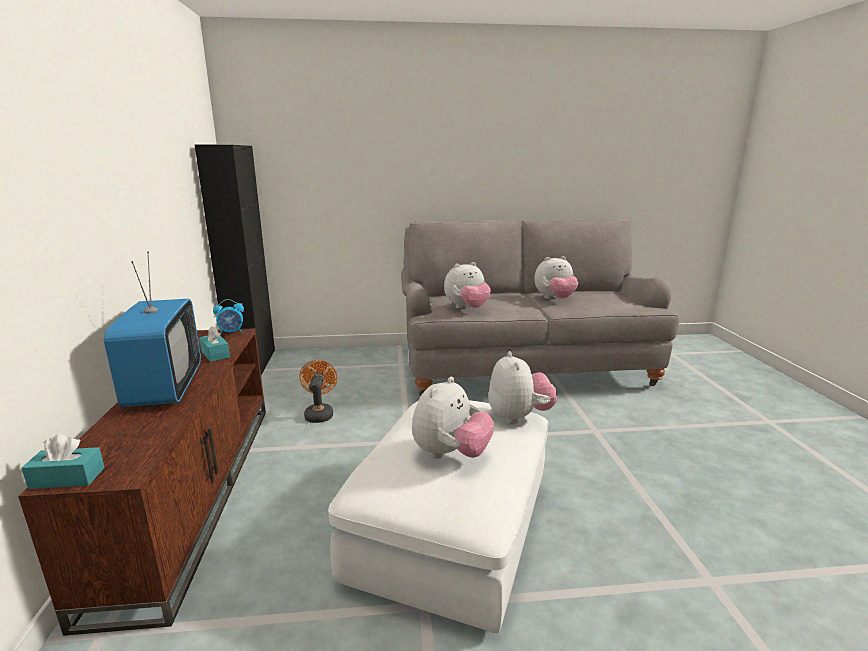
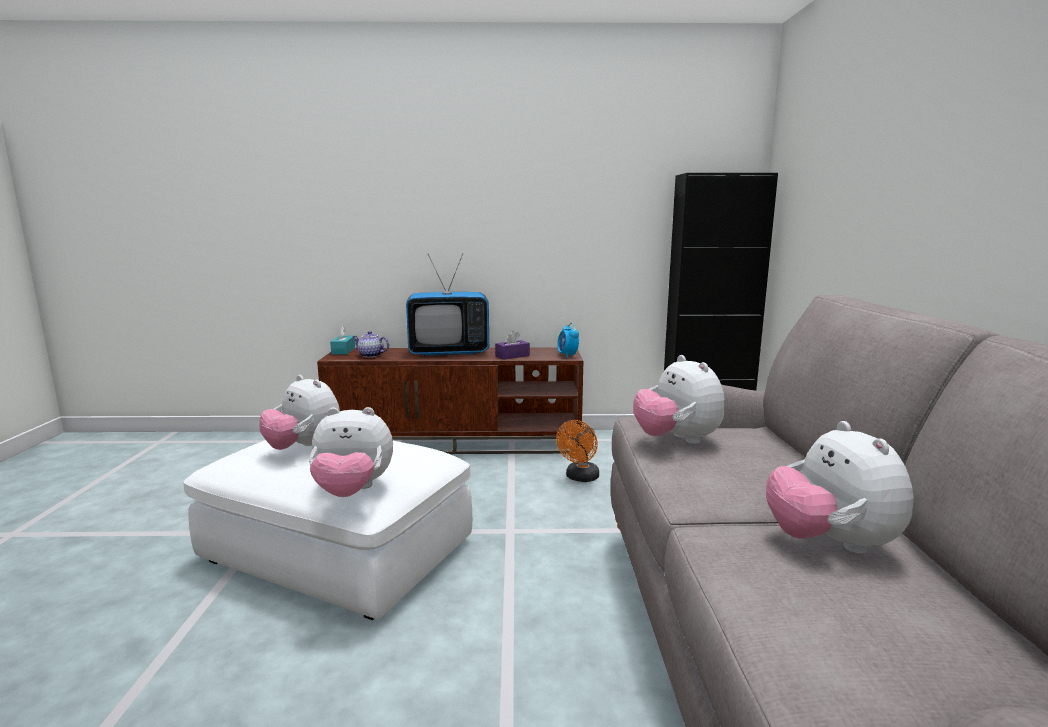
camera: 95 degrees right, 5 degrees down
turquoise tissue box [199,326,230,362] -> purple tissue box [495,330,530,360]
orange fan [300,360,337,423] -> orange fan turned 120 degrees clockwise [556,420,599,482]
none -> teapot [352,331,389,358]

